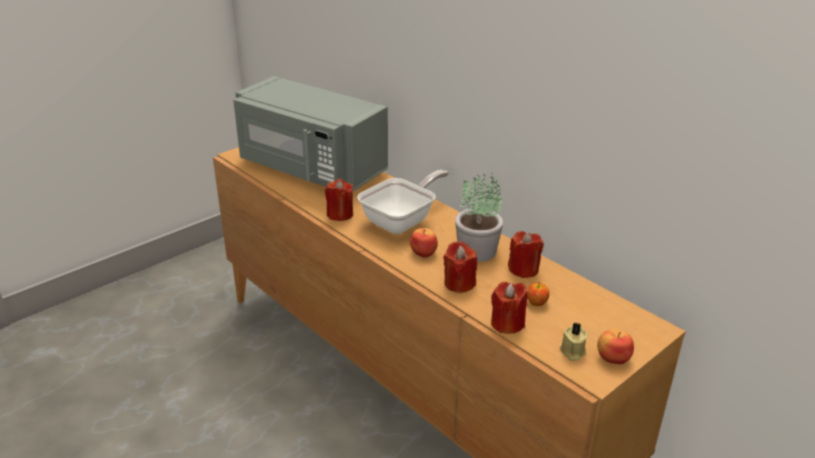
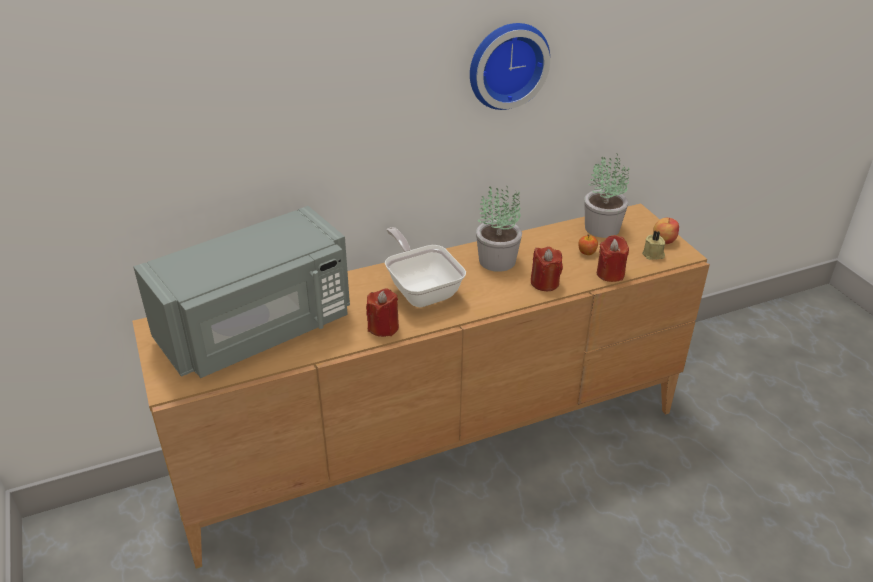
camera: 70 degrees left, 5 degrees up
apple [410,228,438,258] -> none
red candle [508,231,544,278] -> none
none -> wall clock [470,23,550,110]
none -> potted plant [584,153,629,238]

